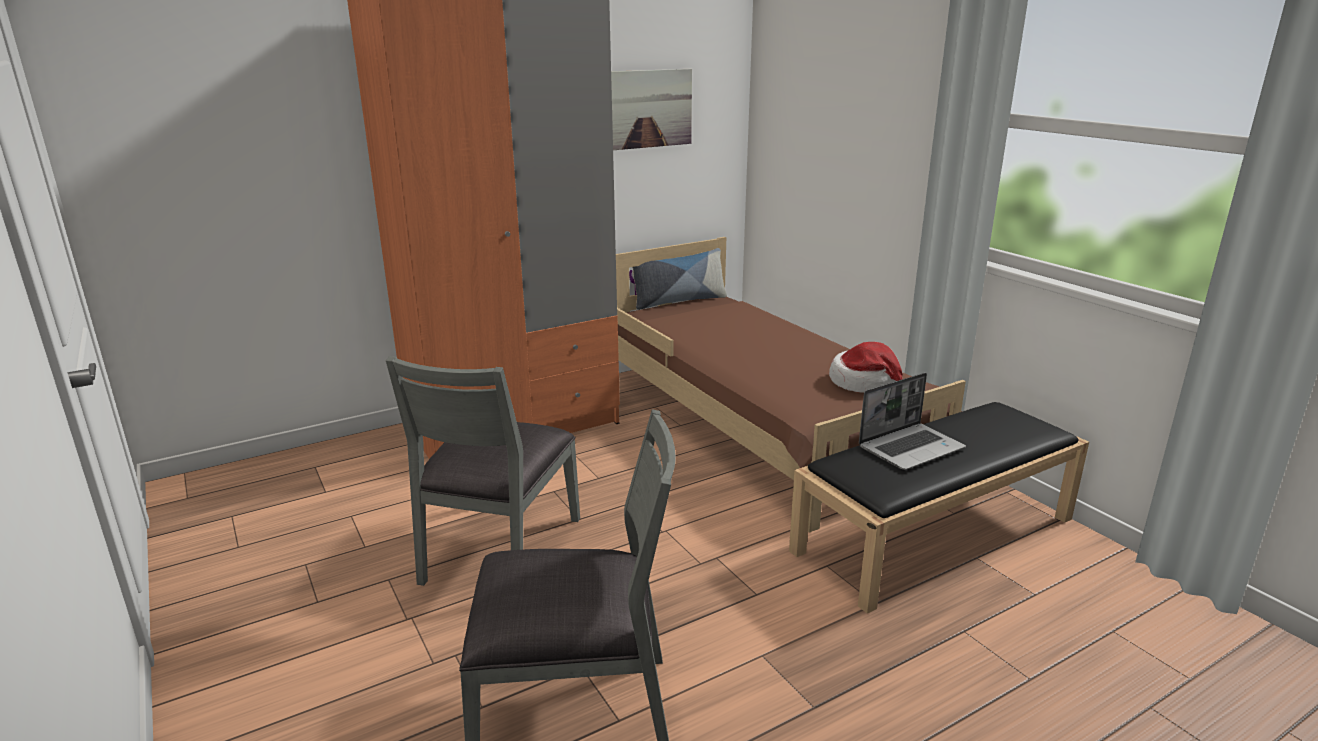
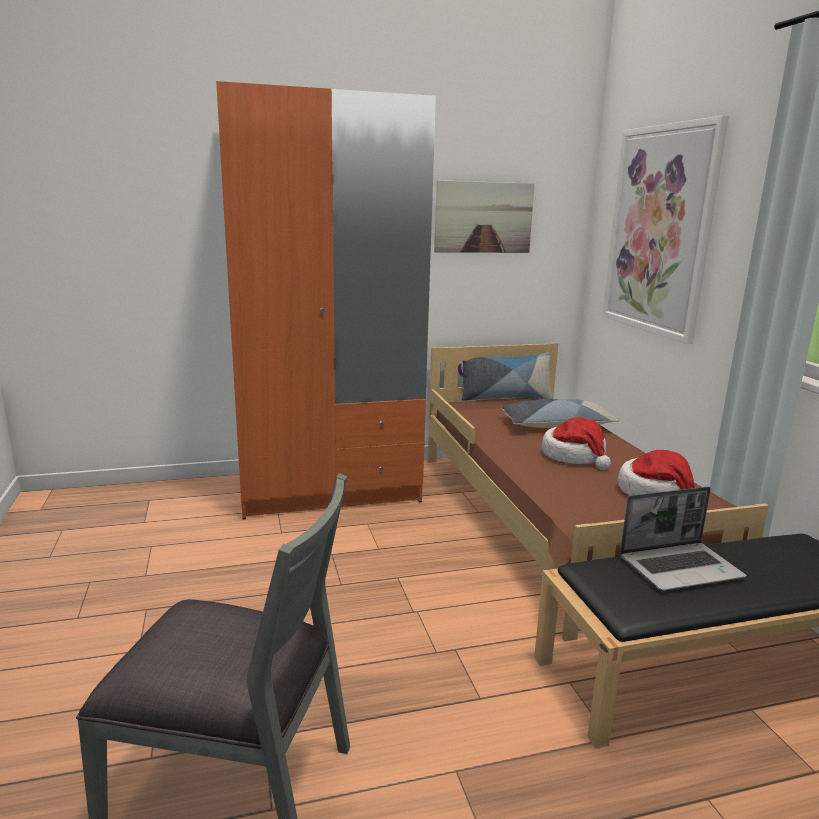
camera: 15 degrees right, 5 degrees down
grey chair [386,356,580,586] -> none
none -> pillow [500,399,619,428]
none -> hat [542,418,611,470]
none -> picture [602,115,729,344]

